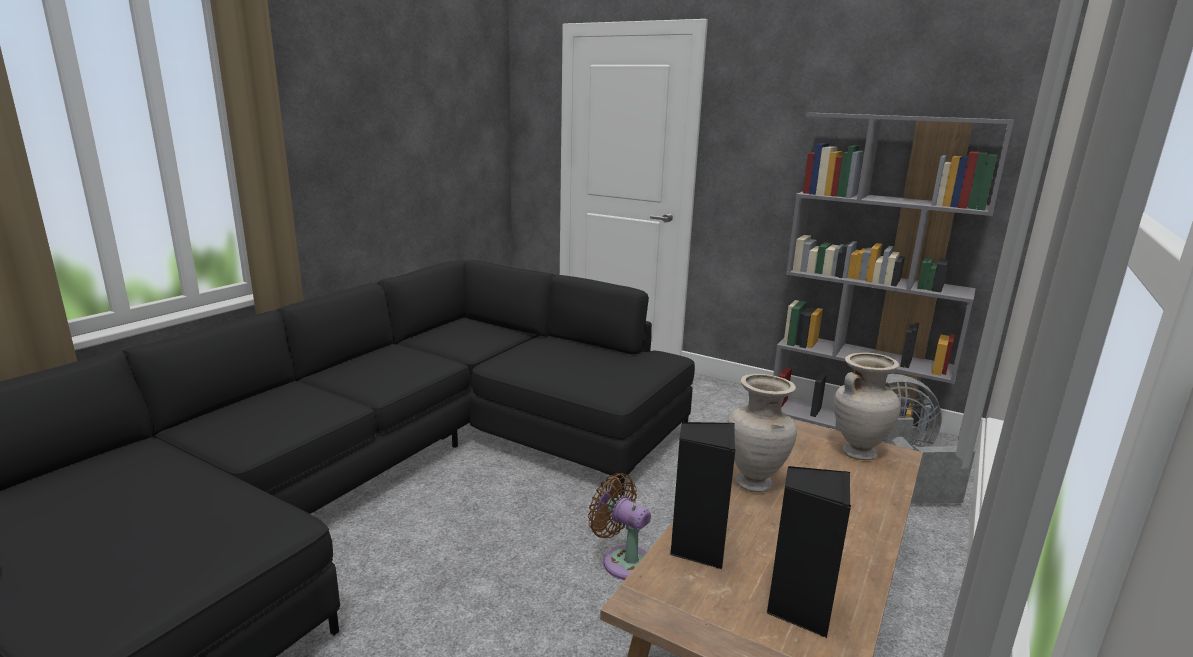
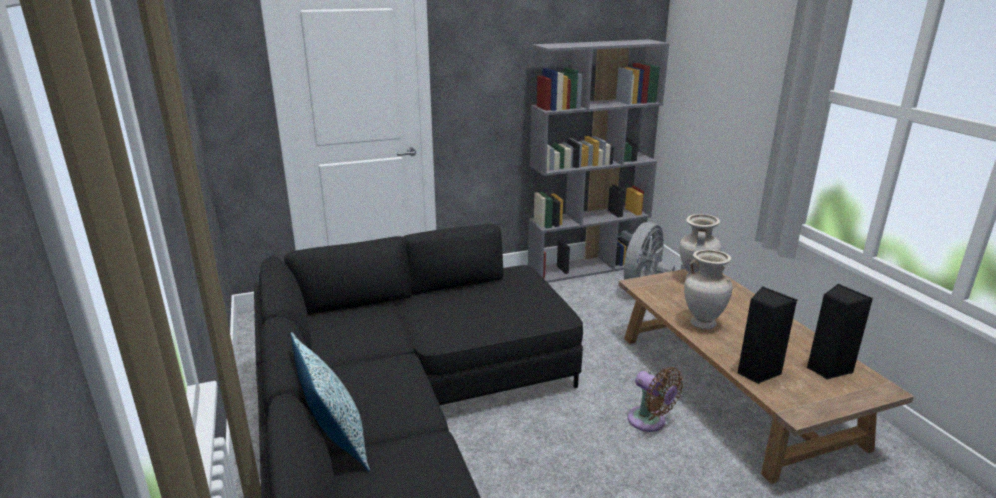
camera: 50 degrees left, 5 degrees up
brown fan [588,473,651,580] -> brown fan turned 120 degrees counterclockwise [628,367,683,432]
none -> pillow [290,332,370,472]

